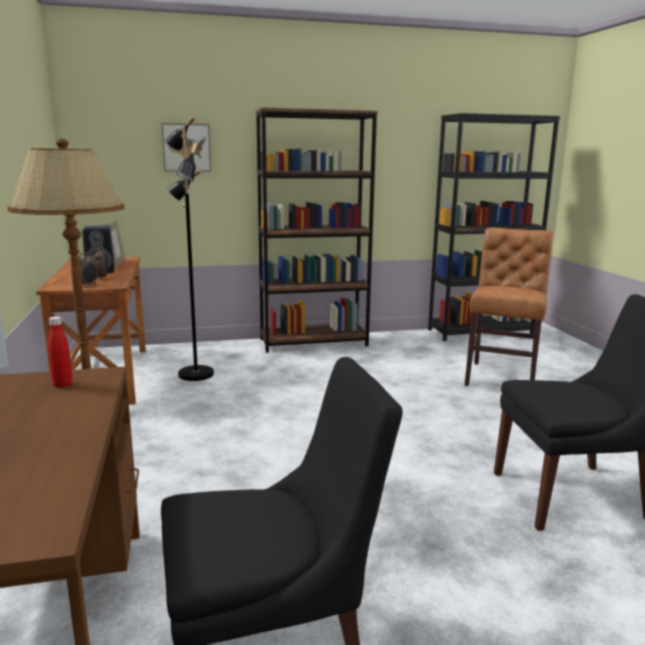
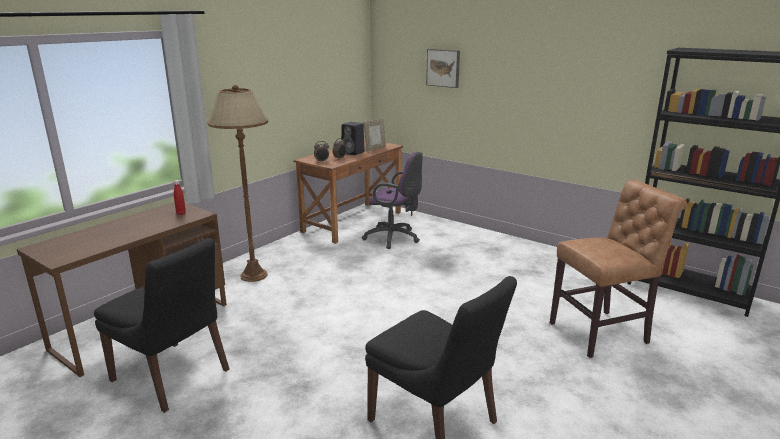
camera: 50 degrees right, 5 degrees up
black floor lamp [165,115,214,381] -> purple office chair [362,152,423,249]
brown bookcase [256,107,378,353] -> none

